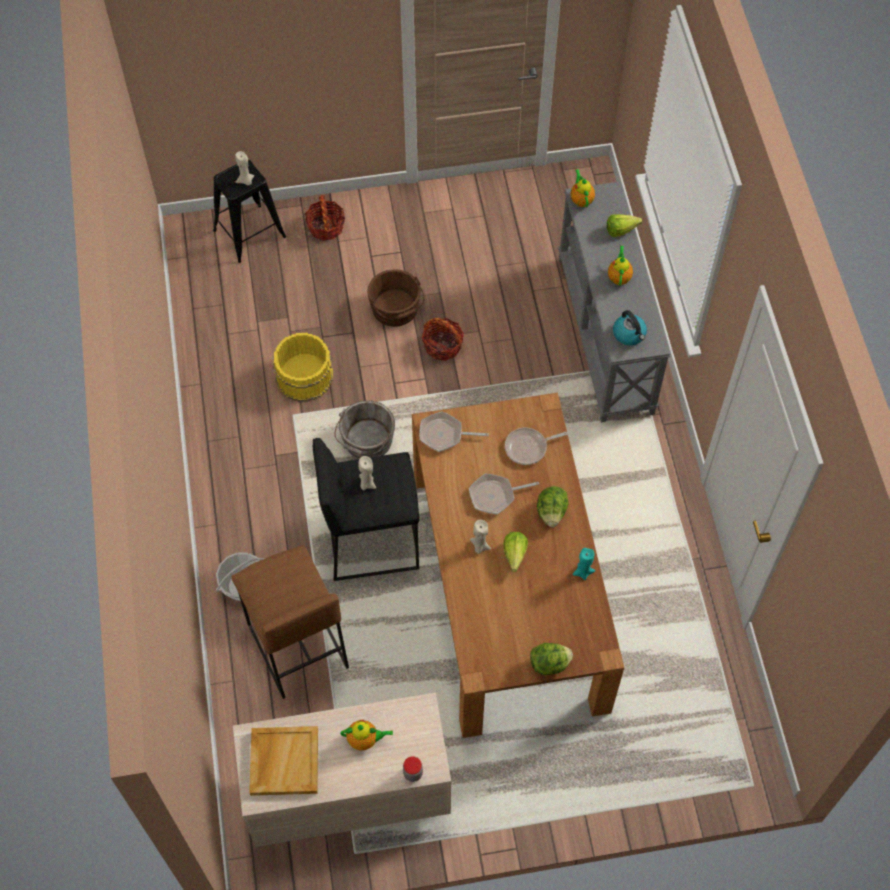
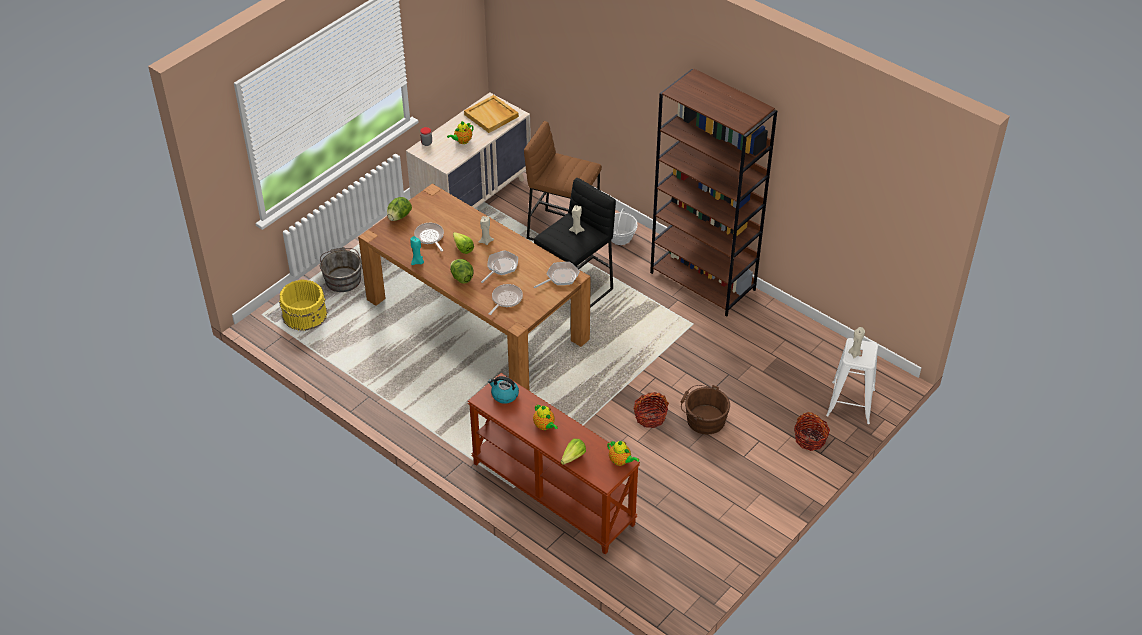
camera: 140 degrees right, 15 degrees down
black stool [213,160,286,263] -> white stool [826,338,878,424]
yellow bucket [273,333,333,402] -> yellow bucket moved to [279,279,328,331]
grey bucket [335,400,395,459] -> grey bucket moved to [320,247,362,292]
grey console table [558,181,671,422] -> brown console table [468,373,640,554]
none -> frying pan [414,223,444,252]
none -> brown bookcase [650,69,777,316]

